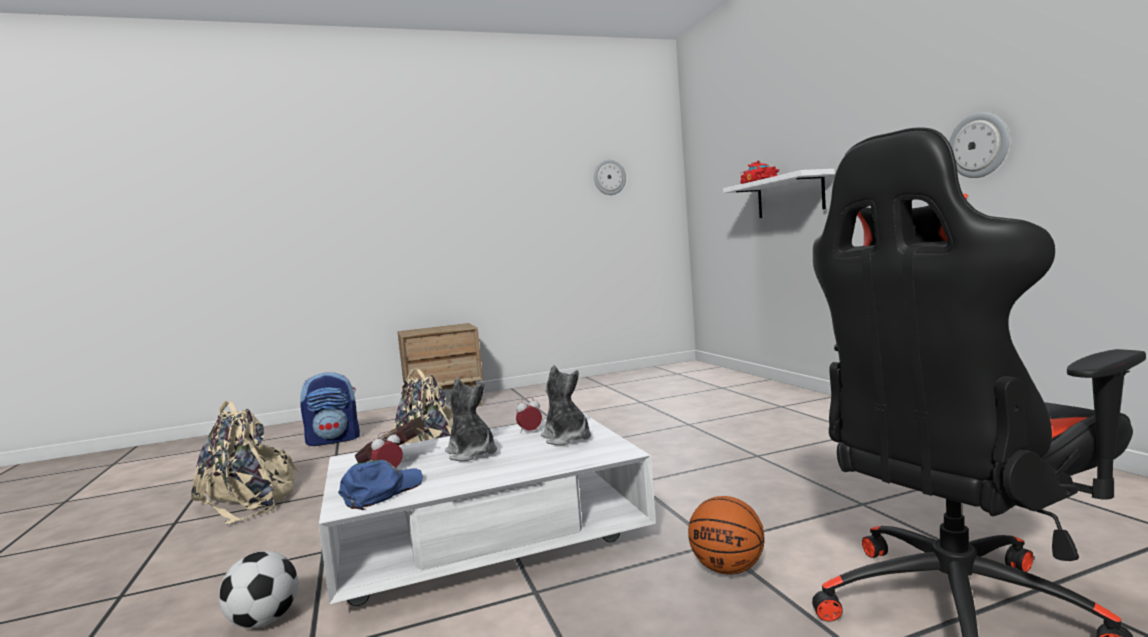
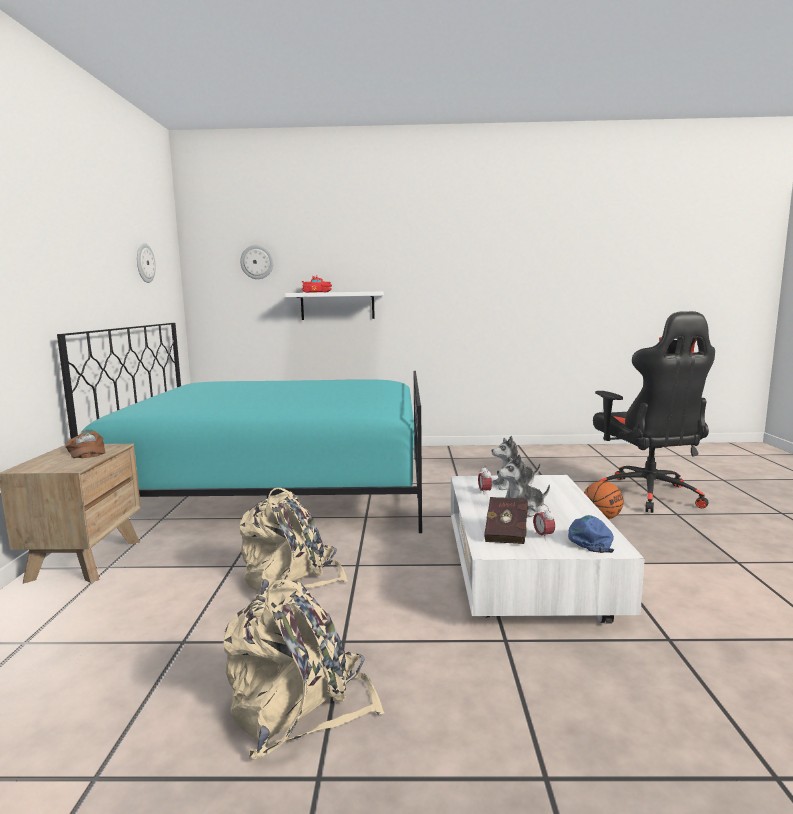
camera: 70 degrees left, 5 degrees up
football [219,551,298,628] -> none
backpack [300,372,360,446] -> none
blue cap [338,460,423,510] -> blue cap turned 45 degrees clockwise [568,515,614,553]
wall clock [949,112,1009,178] -> wall clock moved to [240,245,274,279]
none -> turquoise bed [57,323,422,533]
none -> brown cap [66,429,106,458]

